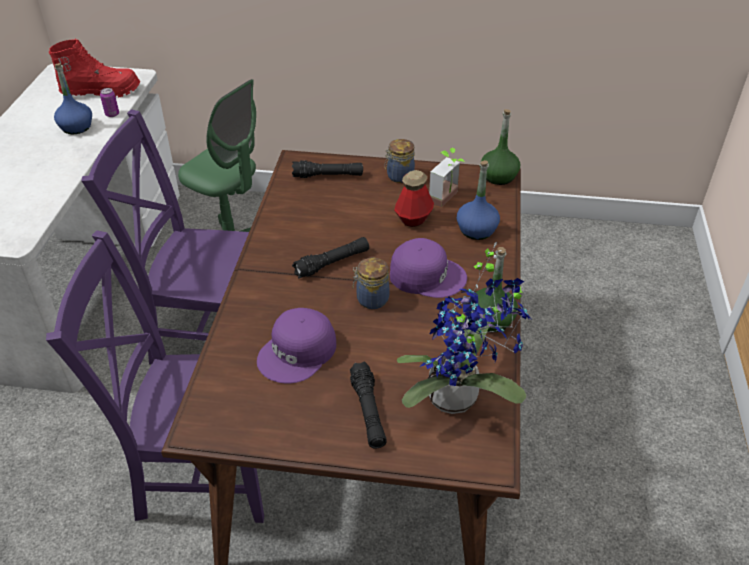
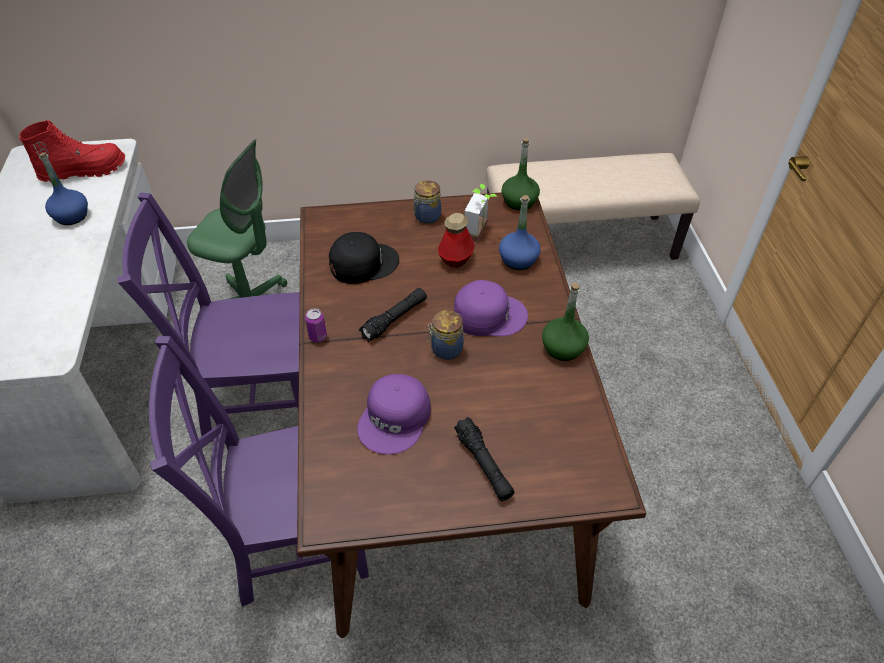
camera: 15 degrees left, 5 degrees up
can [100,88,119,117] -> can moved to [305,308,327,343]
black flashlight [292,160,363,178] -> none
potted plant [397,242,531,414] -> none
none -> black cap [329,232,399,284]
none -> beige bench [486,153,700,260]

